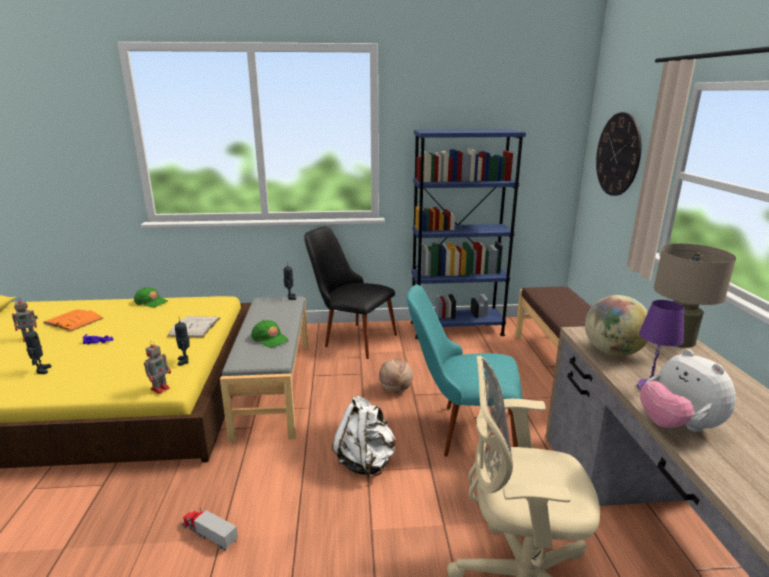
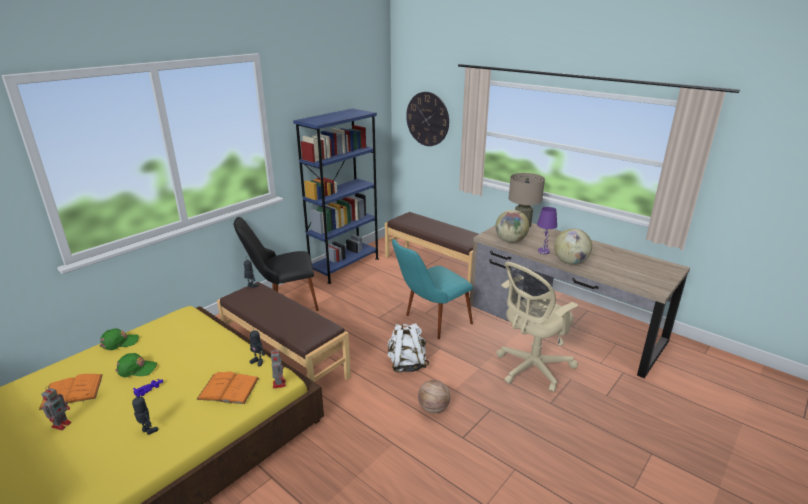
camera: 45 degrees left, 5 degrees up
white book [167,316,220,338] -> none
toy truck [181,507,238,551] -> none
grey bench [220,297,308,442] -> brown bench [217,282,351,382]
green cap [251,320,288,348] -> green cap moved to [115,353,157,378]
basketball [379,358,413,393] -> basketball moved to [418,380,450,413]
plush toy [640,349,736,432] -> globe [554,228,592,265]
none -> orange book [196,372,259,404]

